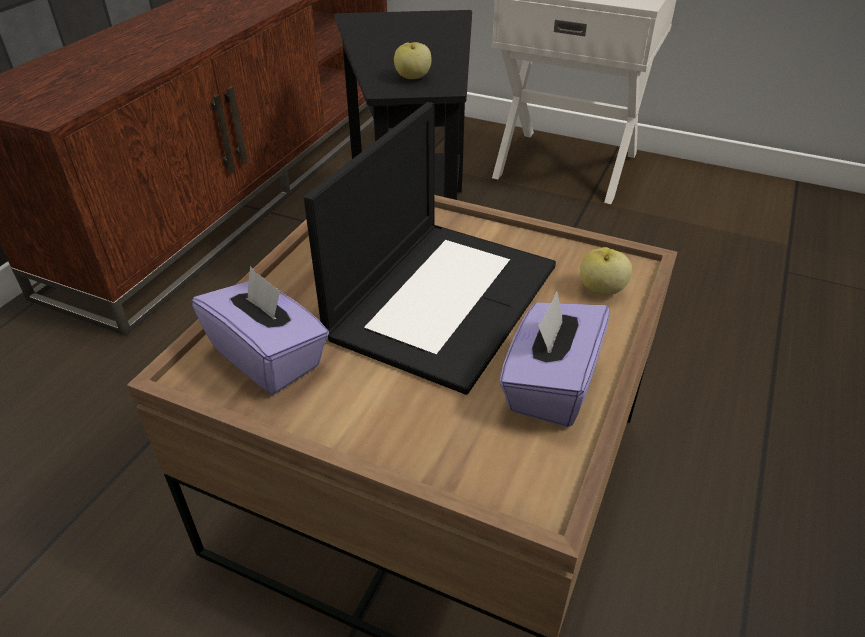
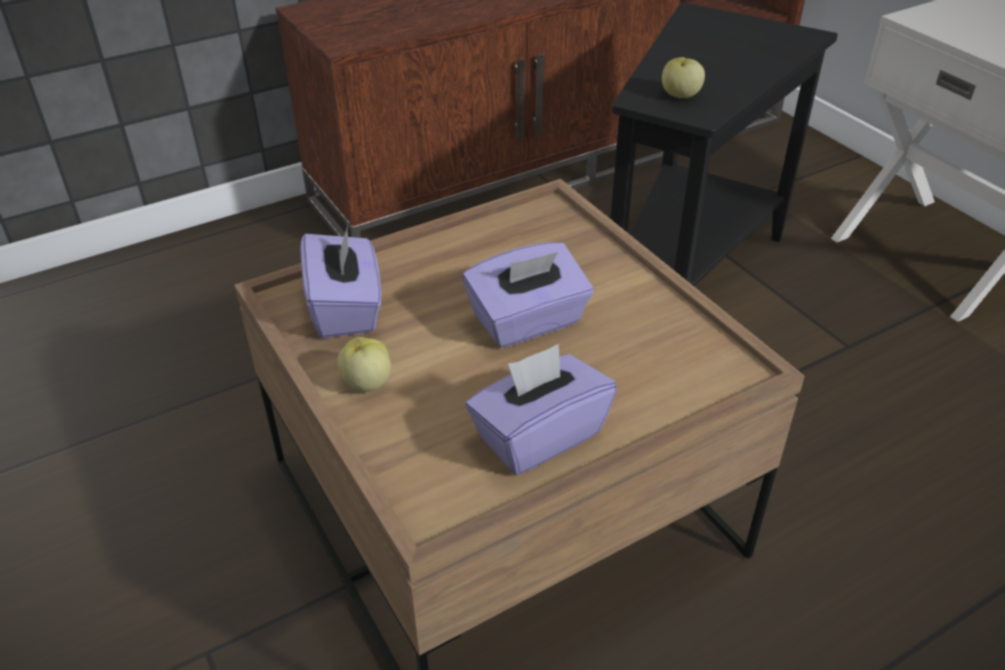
camera: 35 degrees right, 0 degrees up
laptop [304,102,556,395] -> purple tissue box [463,242,594,347]
apple [580,247,632,295] -> apple moved to [337,337,391,392]

